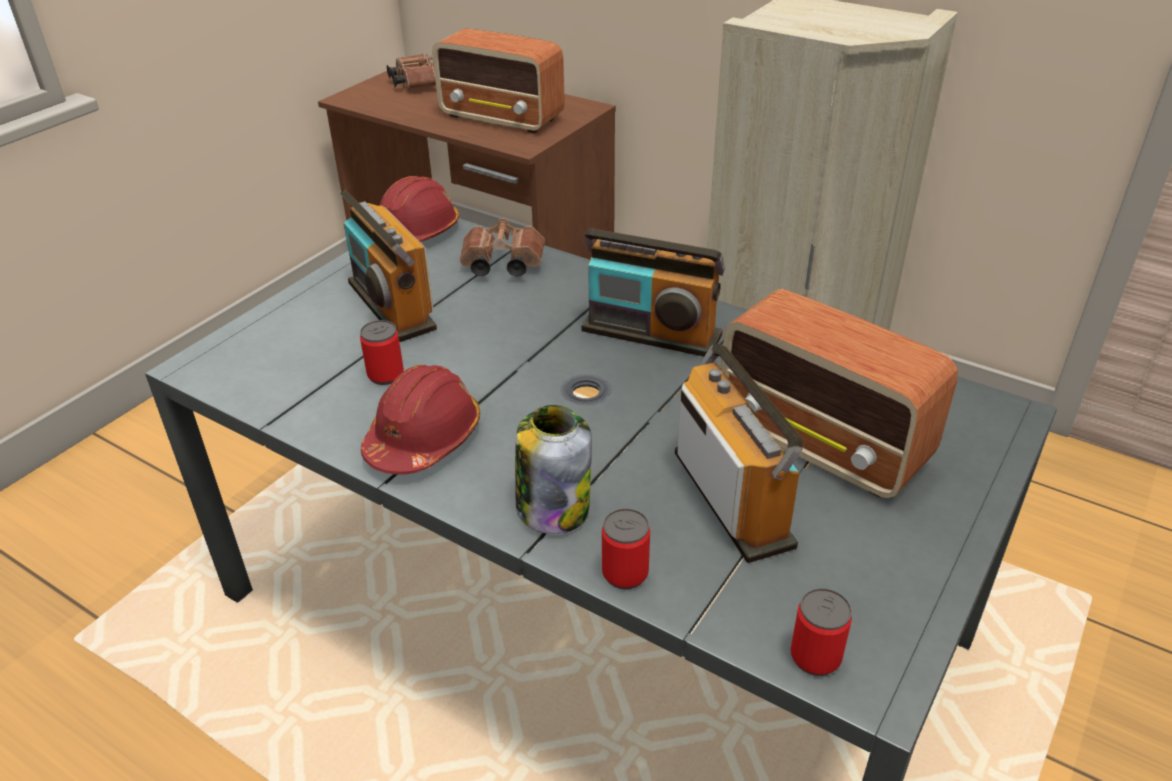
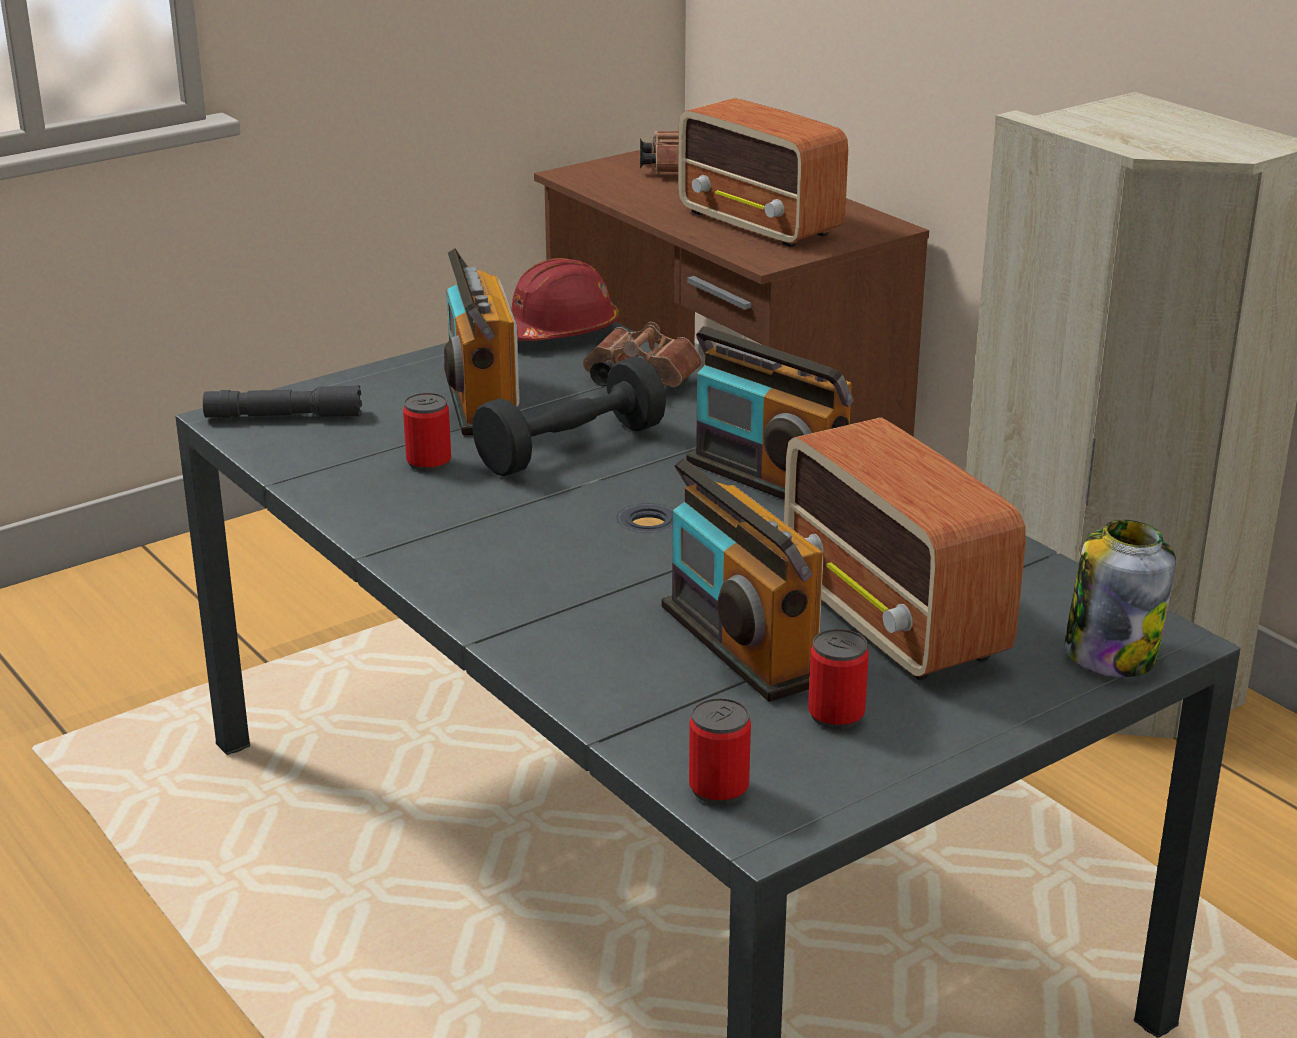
camera: 20 degrees right, 10 degrees down
red hard hat [361,365,480,475] -> none
jar [515,405,592,534] -> jar moved to [1065,520,1176,677]
can [602,508,650,589] -> can moved to [808,629,869,729]
radio [675,343,803,563] -> radio turned 150 degrees clockwise [662,458,823,702]
none -> grey flashlight [203,385,362,418]
none -> black dumbbell [472,357,666,476]

